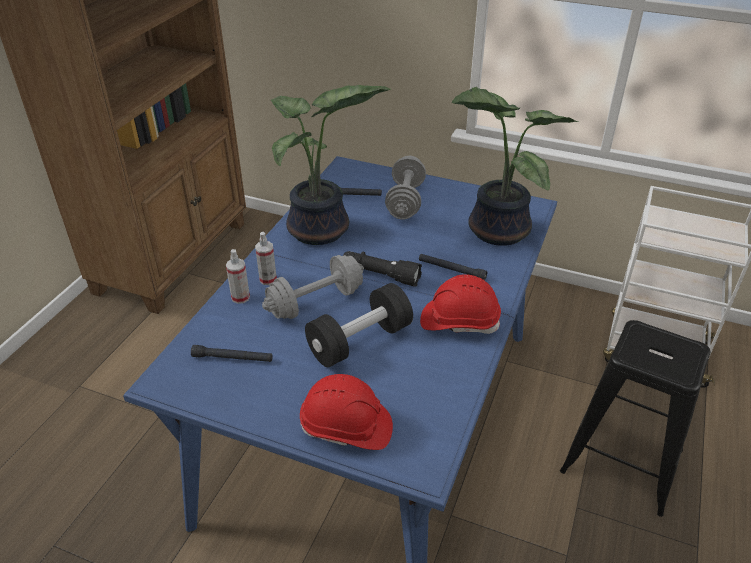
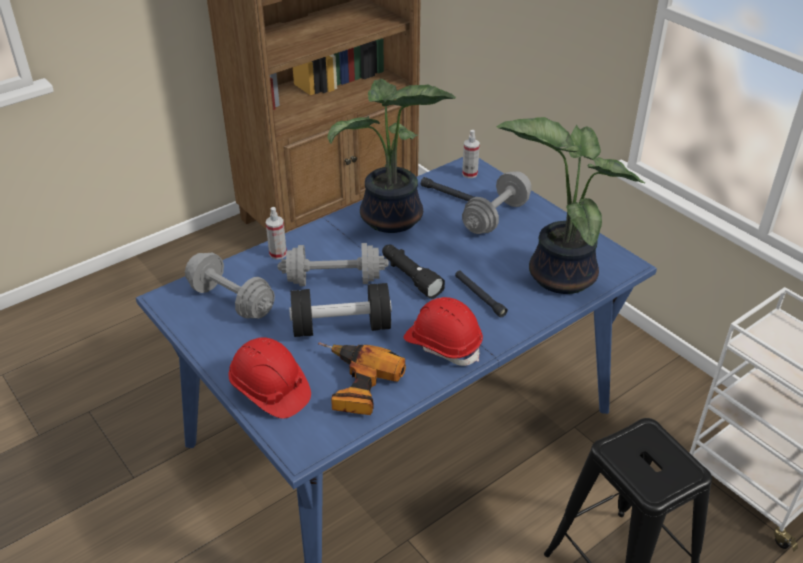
camera: 30 degrees right, 0 degrees up
black flashlight [191,345,273,362] -> grey dumbbell [185,253,275,319]
spray bottle [255,232,277,285] -> spray bottle moved to [462,130,480,178]
none -> power drill [318,342,406,415]

